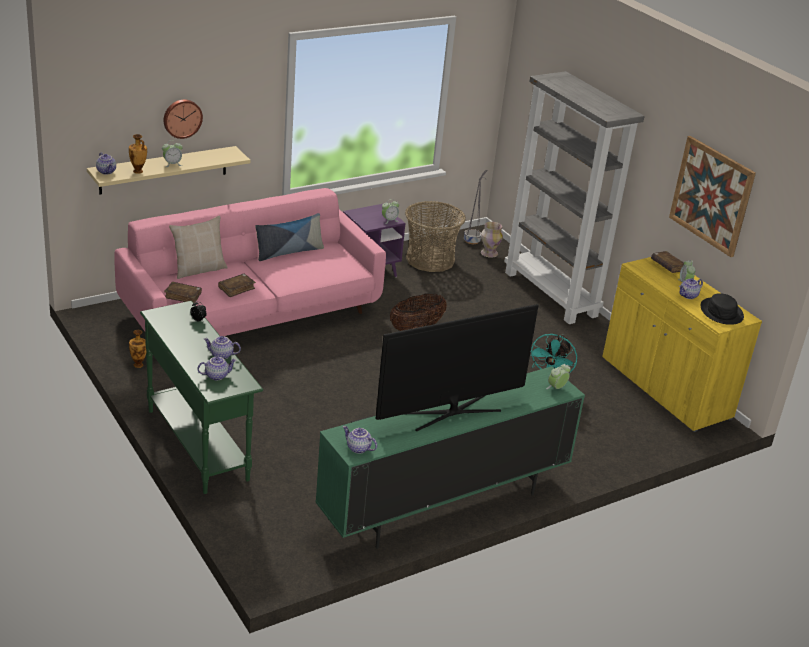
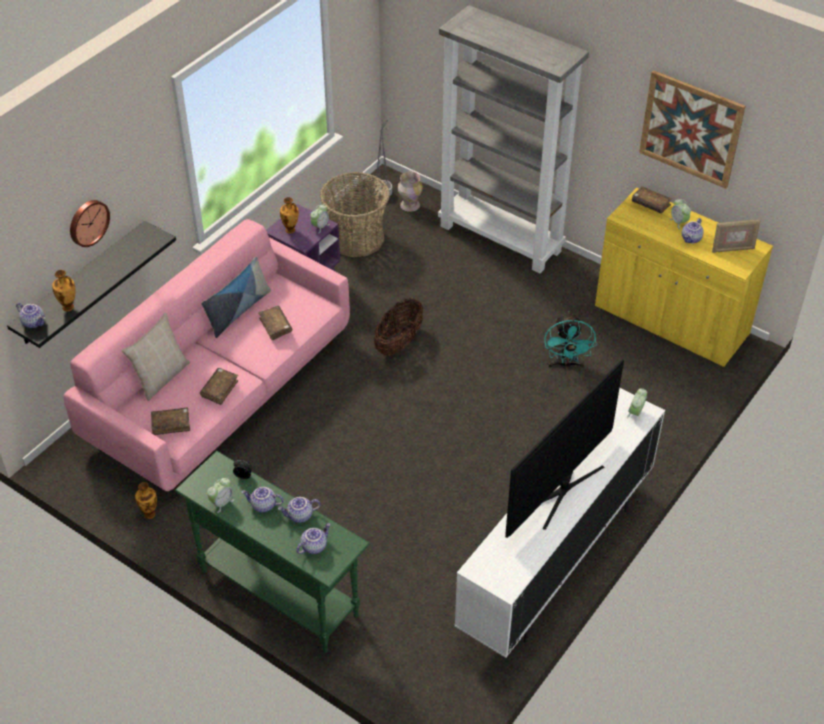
camera: 20 degrees left, 15 degrees up
beige shelf [87,146,250,195] -> black shelf [7,221,176,348]
alarm clock [162,140,183,167] -> alarm clock moved to [207,478,234,513]
green tv stand [315,366,585,549] -> white tv stand [455,388,665,658]
teapot [343,426,377,454] -> teapot moved to [241,487,284,512]
black hat [701,293,744,325] -> picture frame [712,220,760,253]
none -> brown book [258,306,292,340]
none -> vase [280,197,299,234]

